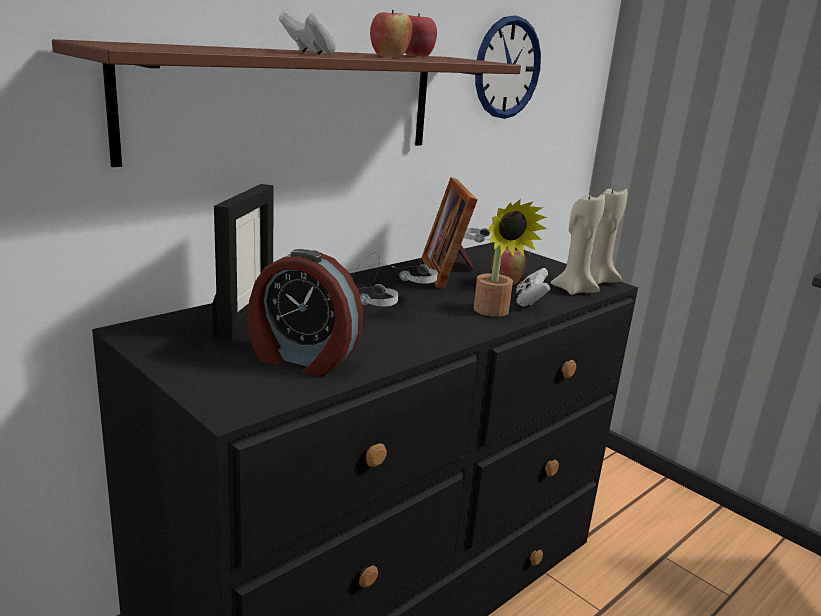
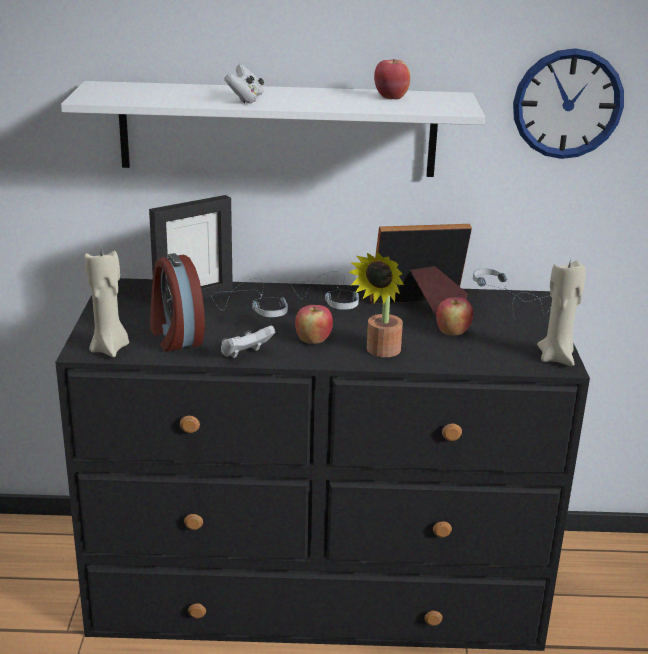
camera: 45 degrees right, 5 degrees up
brown shelf [52,39,521,167] -> white shelf [61,81,485,177]
apple [370,10,412,58] -> apple moved to [295,305,333,344]
picture frame [422,177,478,289] -> picture frame turned 45 degrees clockwise [370,224,472,316]
white game controller [516,268,550,307] -> white game controller moved to [221,325,275,358]
beige candle [551,191,605,295] -> beige candle moved to [85,251,129,357]

